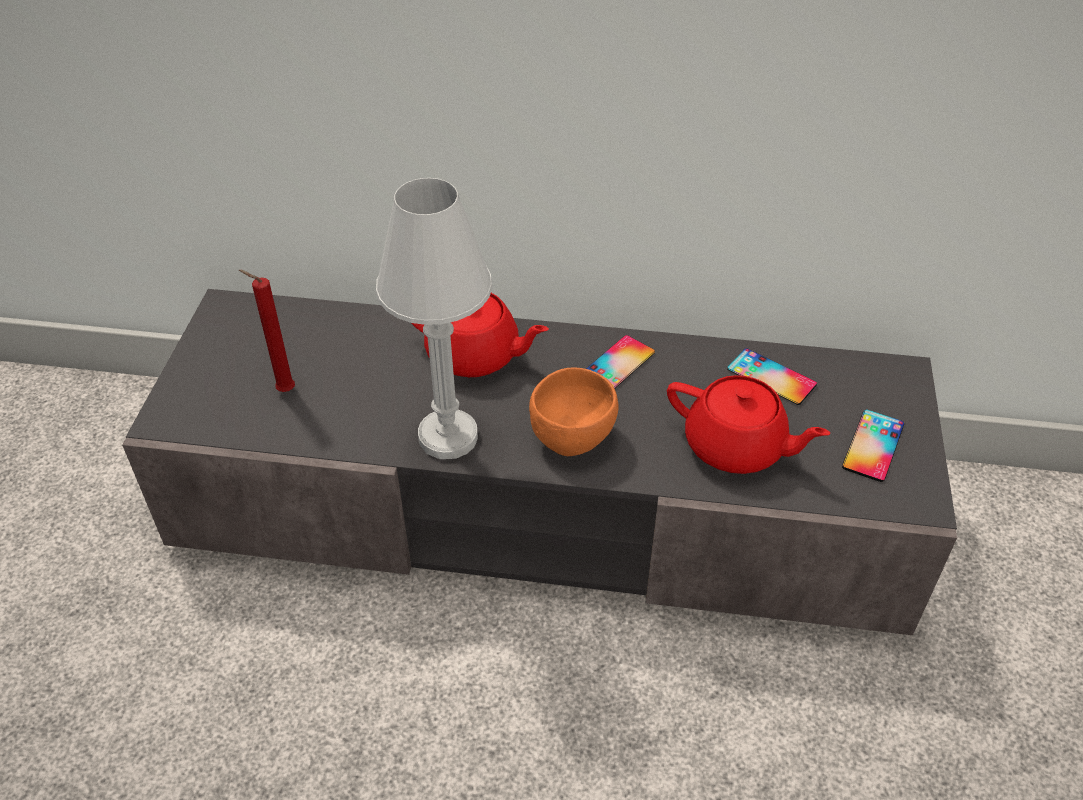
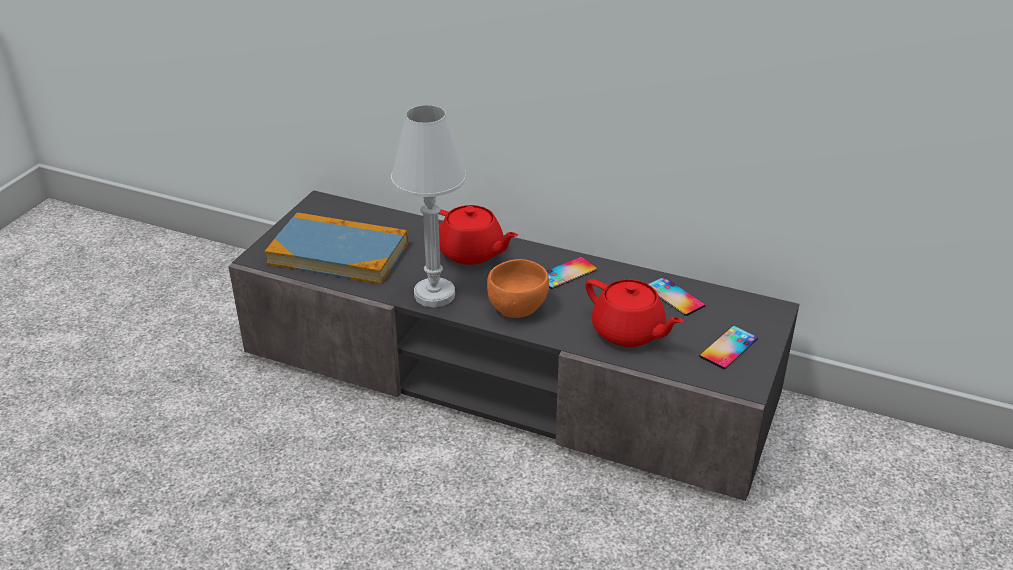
camera: 15 degrees right, 10 degrees down
red candle [239,270,295,392] -> book [264,213,408,284]

